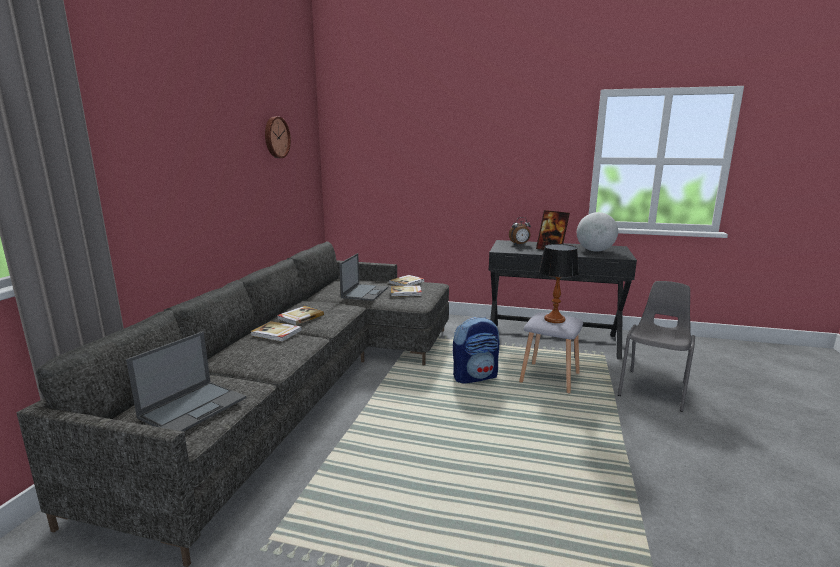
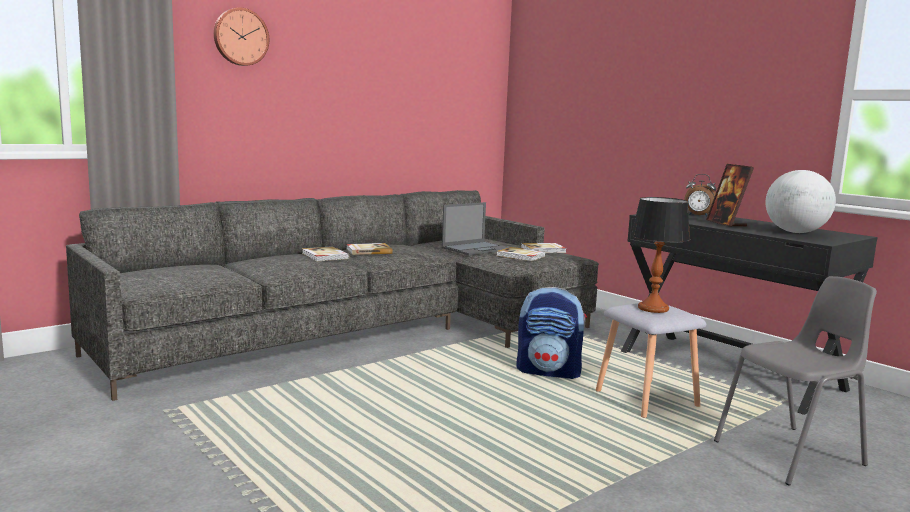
camera: 35 degrees right, 5 degrees down
laptop [126,331,246,432] -> none
wall clock [265,117,291,158] -> wall clock moved to [214,8,269,66]

